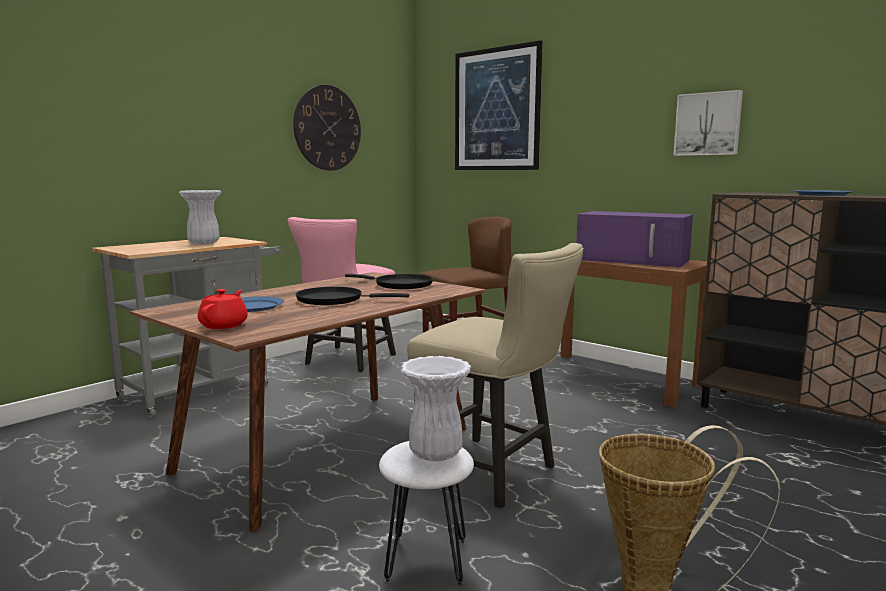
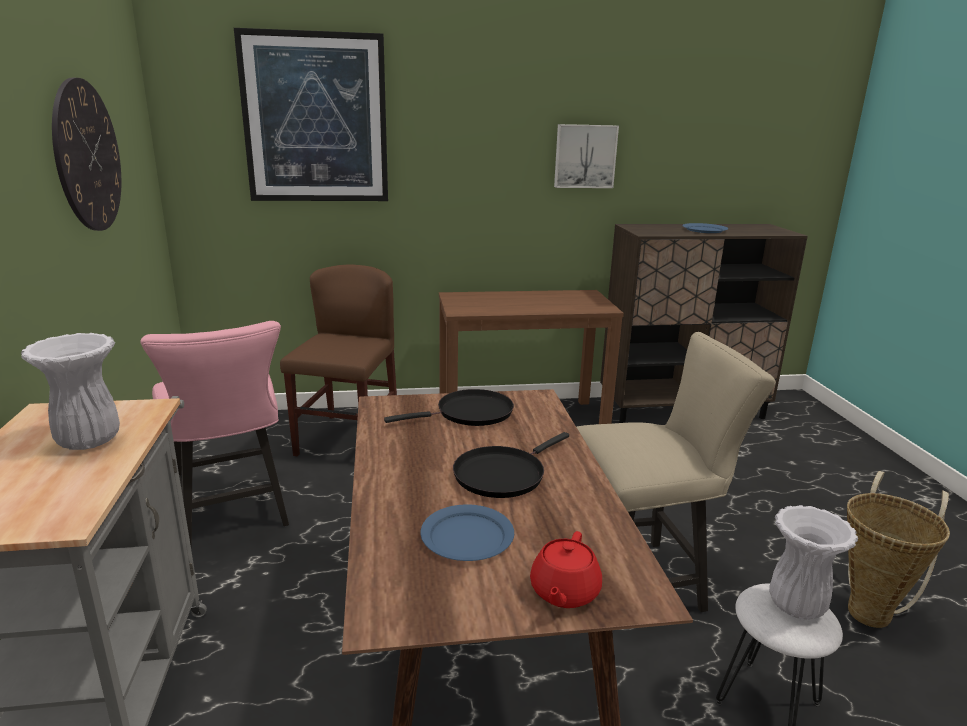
camera: 50 degrees left, 10 degrees up
red teapot [198,289,248,329] -> red teapot turned 120 degrees counterclockwise [530,531,602,608]
purple microwave [576,211,693,267] -> none

